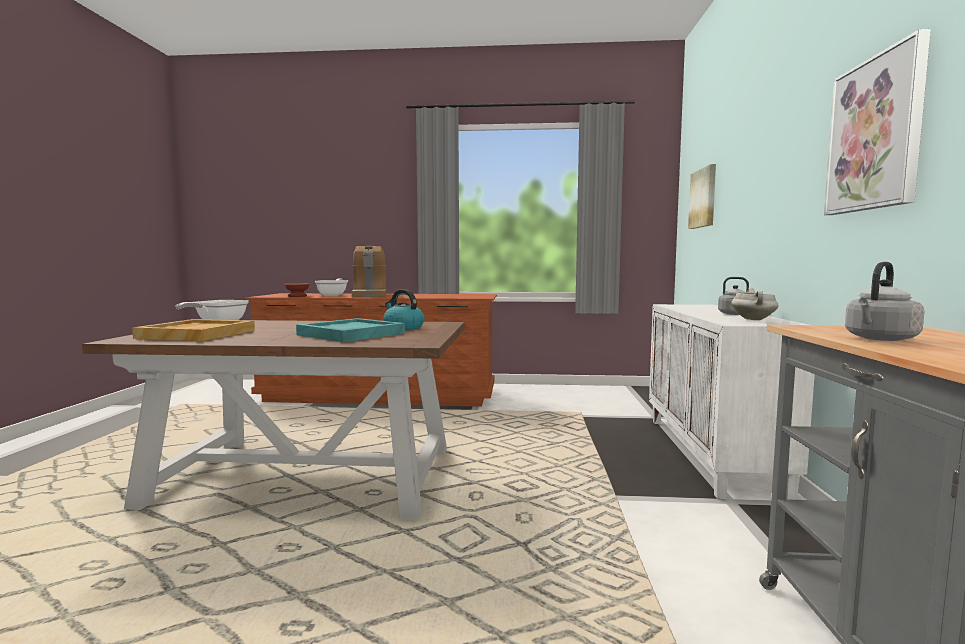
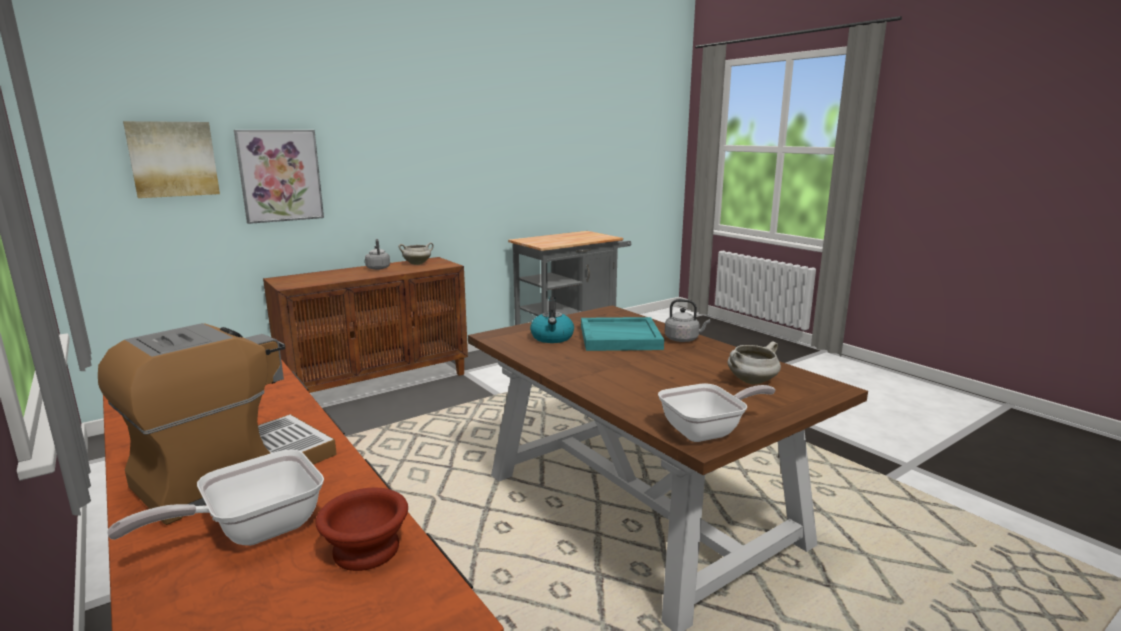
camera: 130 degrees left, 10 degrees up
beige tray [132,319,255,341] -> white cooking pot [728,341,781,384]
white cabinet [649,304,815,500] -> brown cabinet [263,257,468,393]
picture [824,29,931,215] -> picture moved to [234,130,324,224]
grey kettle [845,262,924,341] -> grey kettle moved to [665,299,710,342]

